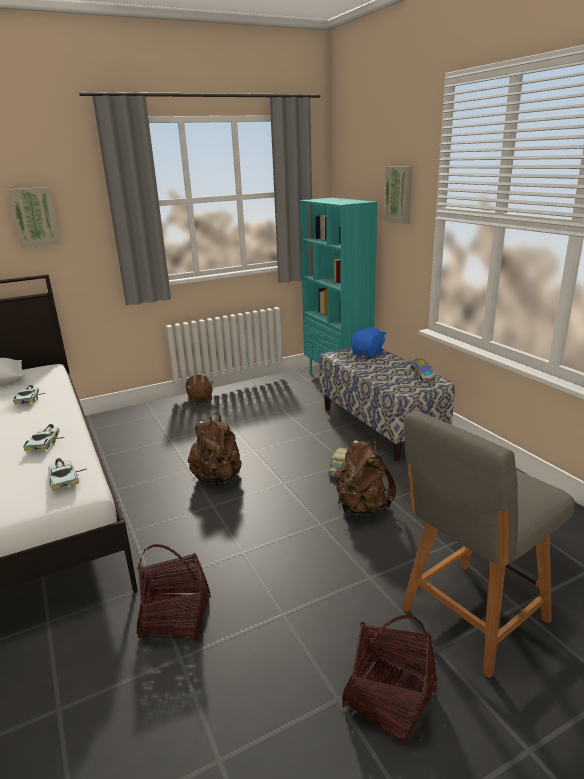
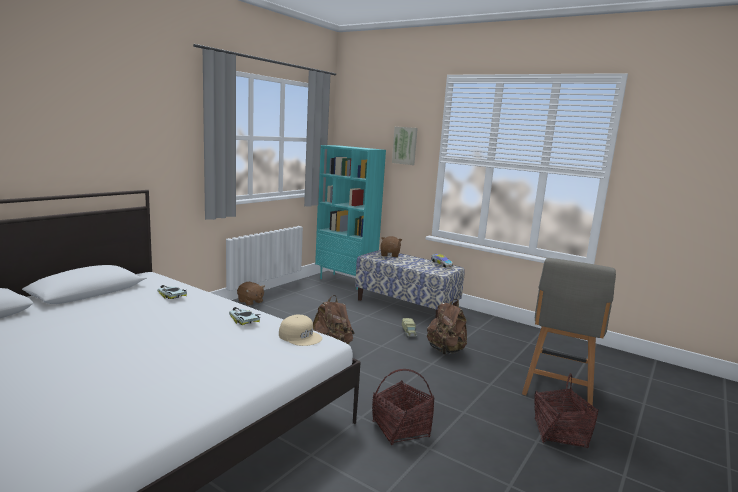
camera: 30 degrees left, 10 degrees down
picture [8,187,60,248] -> none
toy car [48,458,87,491] -> beige cap [279,315,322,346]
blue plush toy [351,327,386,358] -> brown plush toy [380,236,402,257]

